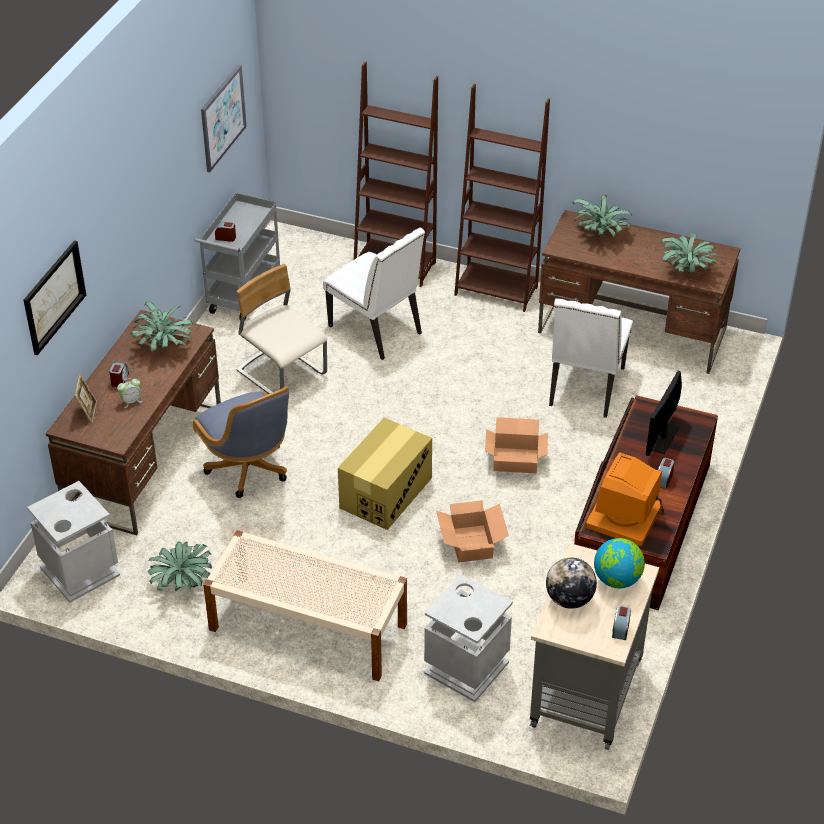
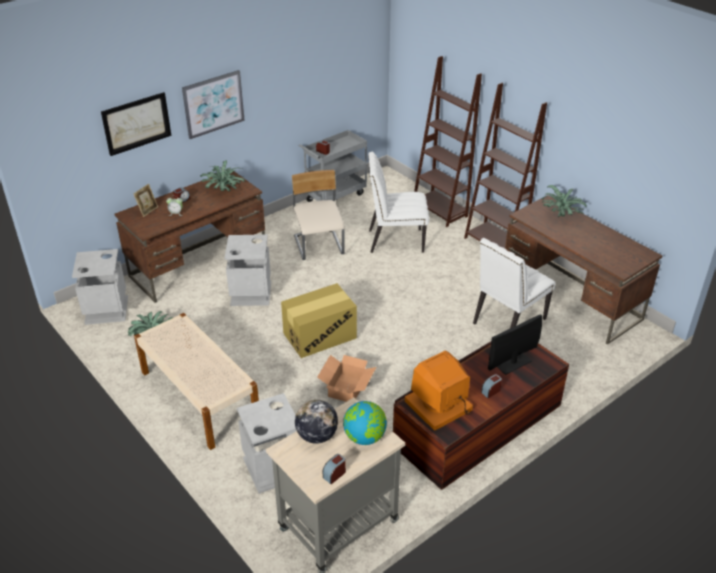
camera: 30 degrees right, 5 degrees down
blue office chair [193,386,289,498] -> grey trash can [225,235,271,306]
picture [201,65,246,172] -> picture moved to [182,70,245,139]
white chair [323,227,425,360] -> white chair turned 105 degrees clockwise [368,152,429,253]
cardboard box [485,417,548,473] -> none
potted plant [660,233,722,273] -> none

